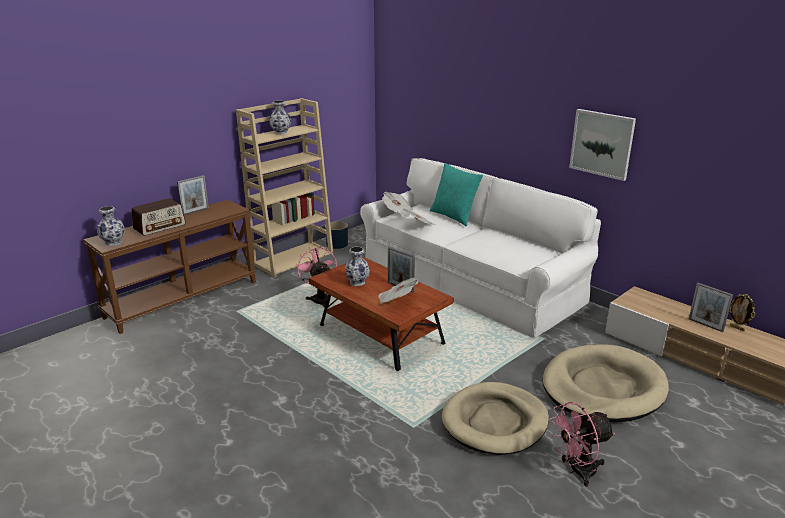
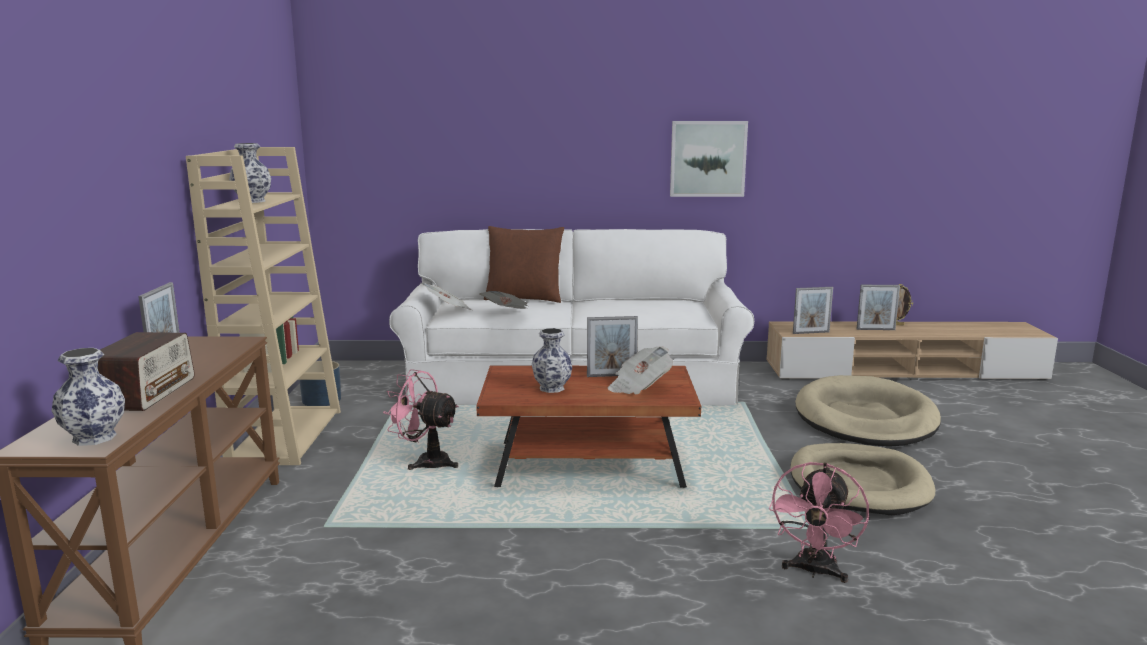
camera: 45 degrees left, 10 degrees down
turquoise pillow [430,163,483,227] -> brown pillow [484,226,564,303]
pink fan [549,402,615,487] -> pink fan moved to [769,462,869,583]
none -> picture frame [793,287,833,334]

